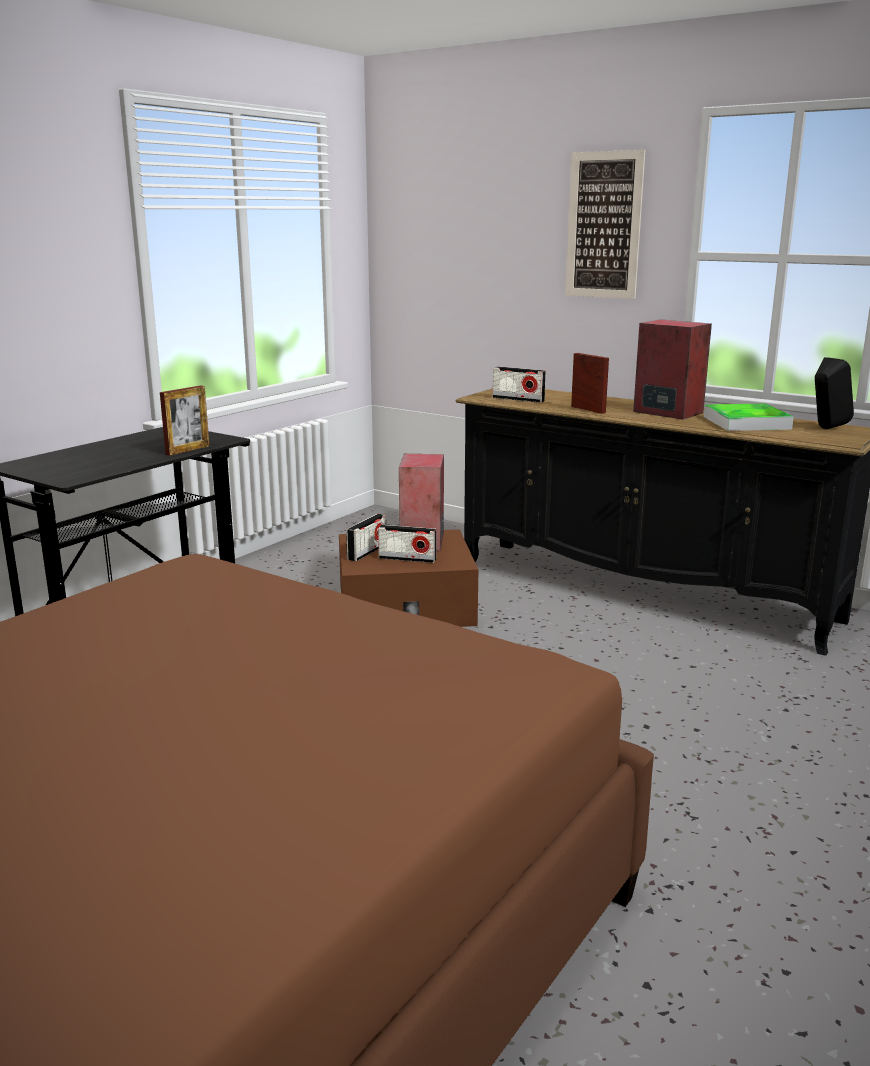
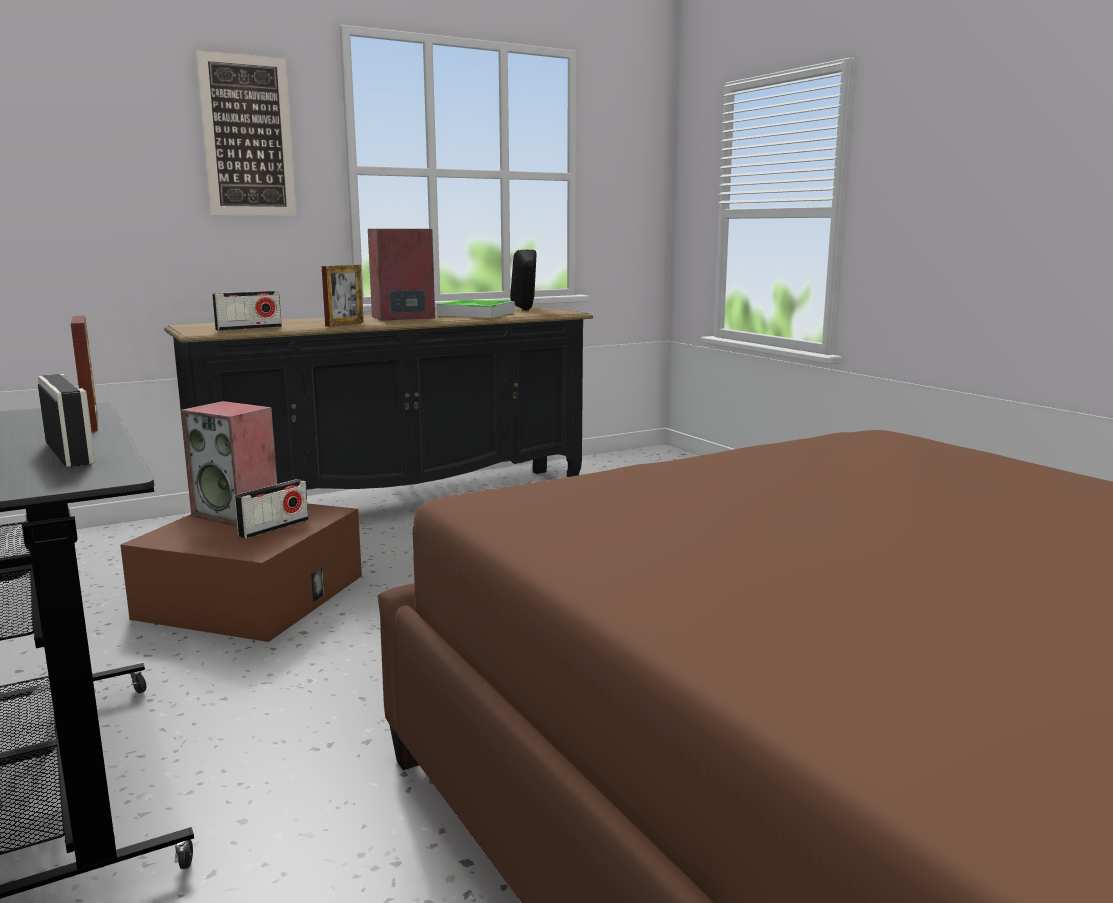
camera: 65 degrees left, 5 degrees down
radio [346,514,386,561] -> radio moved to [38,374,95,467]
picture frame [571,353,609,414] -> picture frame turned 135 degrees clockwise [322,265,364,327]

